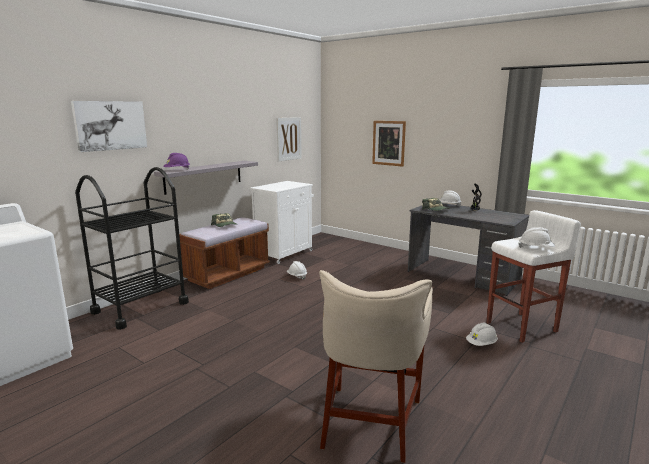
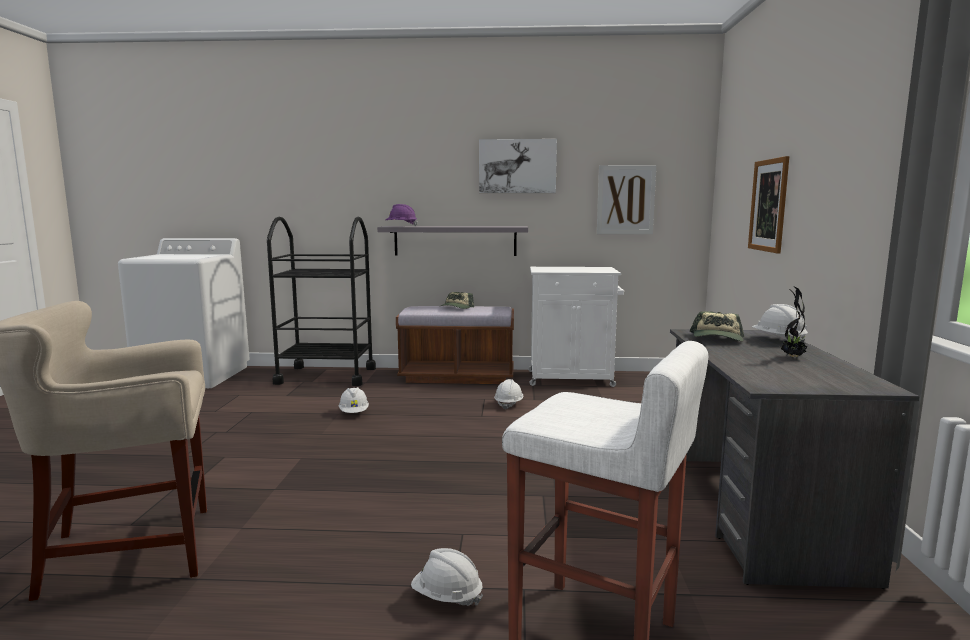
camera: 55 degrees right, 5 degrees down
picture [71,101,147,152] -> picture moved to [479,139,557,193]
white hard hat [519,227,555,248] -> white hard hat moved to [339,387,369,413]

